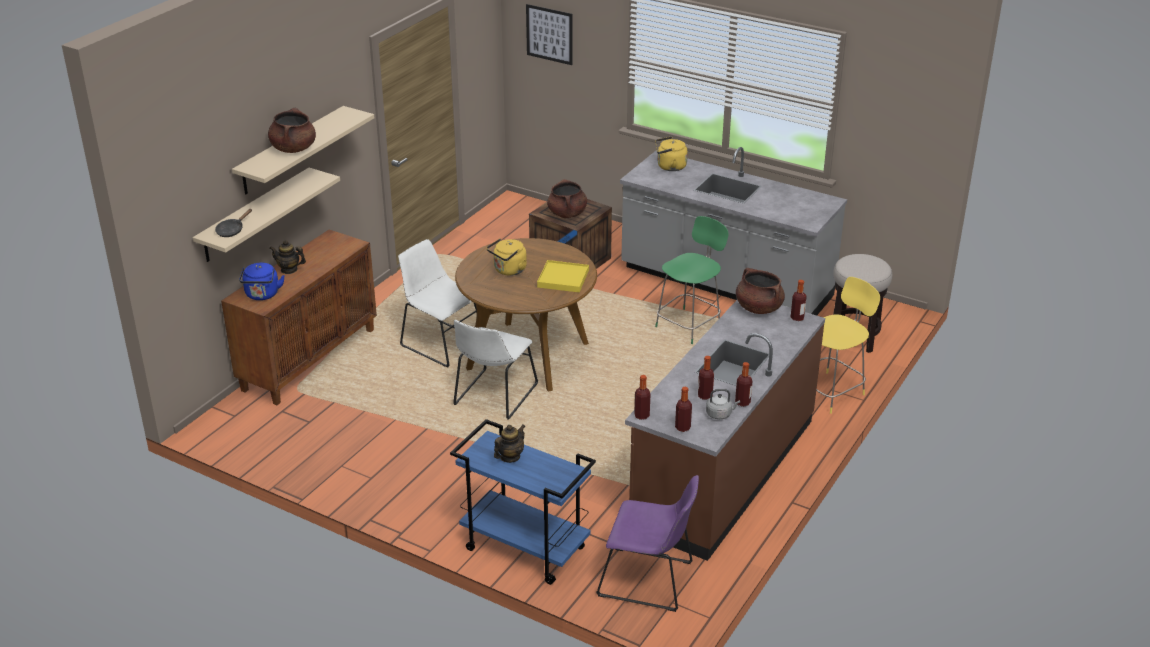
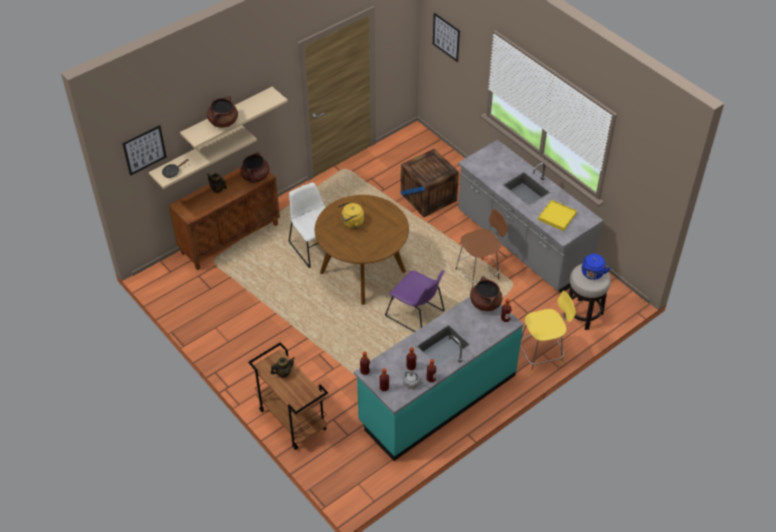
camera: 20 degrees right, 15 degrees up
blue kettle [239,263,285,300] -> blue kettle moved to [581,254,611,280]
blue cart [450,419,596,585] -> brown cart [248,342,328,450]
white chair [453,320,538,420] -> none
yellow tray [537,260,589,293] -> yellow tray moved to [538,200,577,231]
brown cooking pot [547,179,587,218] -> brown cooking pot moved to [241,152,269,183]
purple chair [596,475,699,612] -> purple chair moved to [385,270,445,332]
brown counter [625,300,825,561] -> turquoise counter [354,296,524,461]
yellow kettle [655,136,688,171] -> none
green stool [655,216,729,344] -> brown stool [455,209,508,290]
none -> picture [122,125,167,176]

